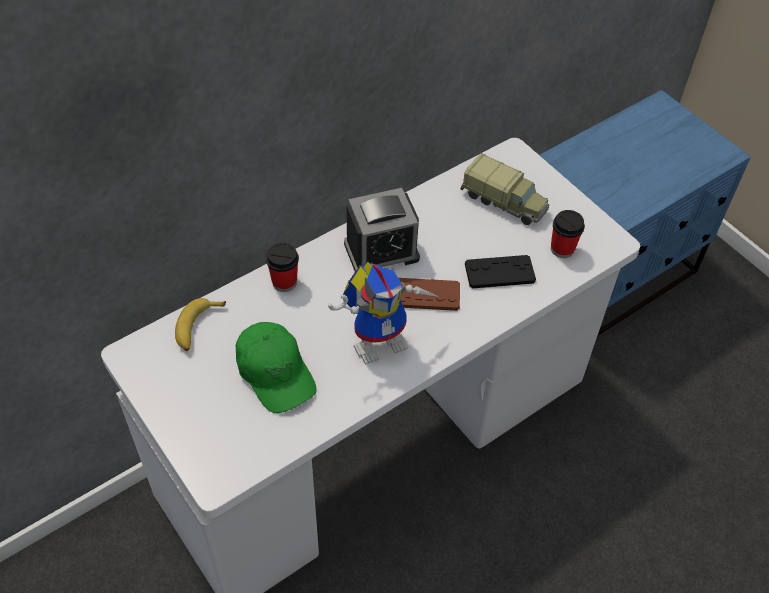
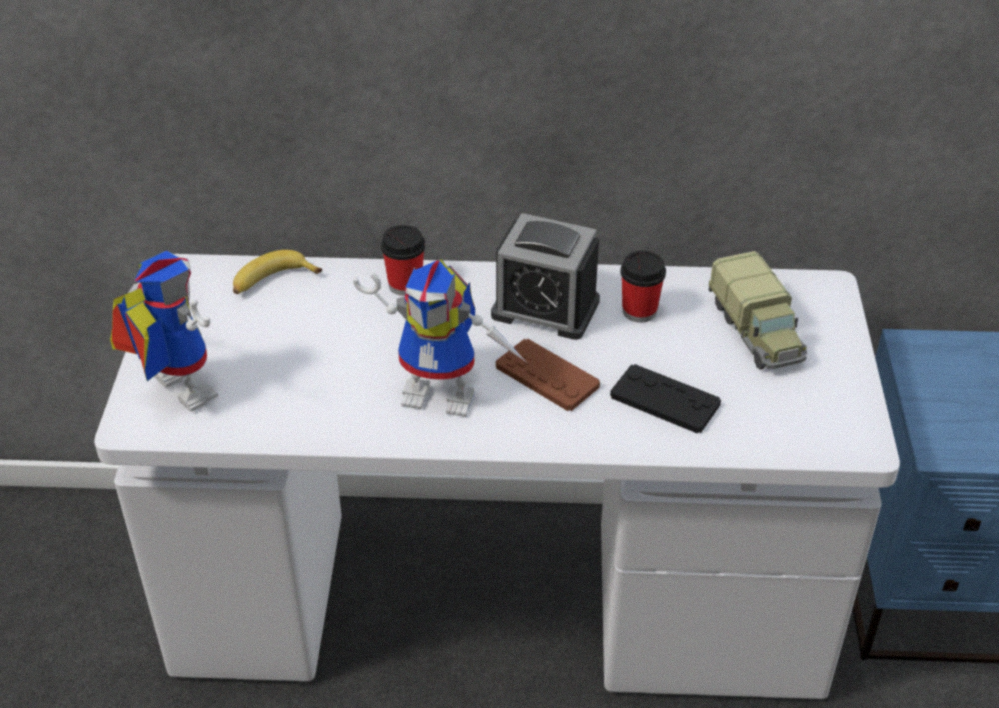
camera: 40 degrees right, 10 degrees down
green cap [236,322,317,413] -> none
cup [551,210,585,258] -> cup moved to [620,250,666,323]
none -> toy robot [110,250,218,412]

